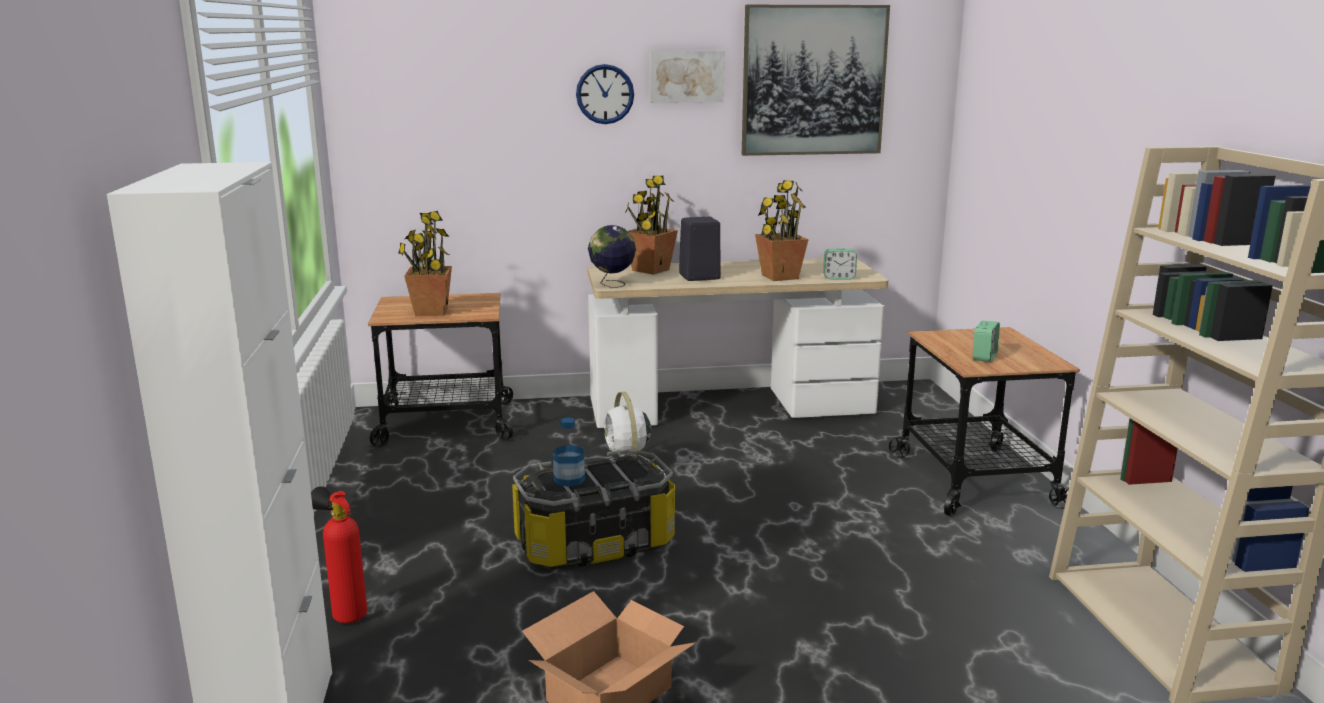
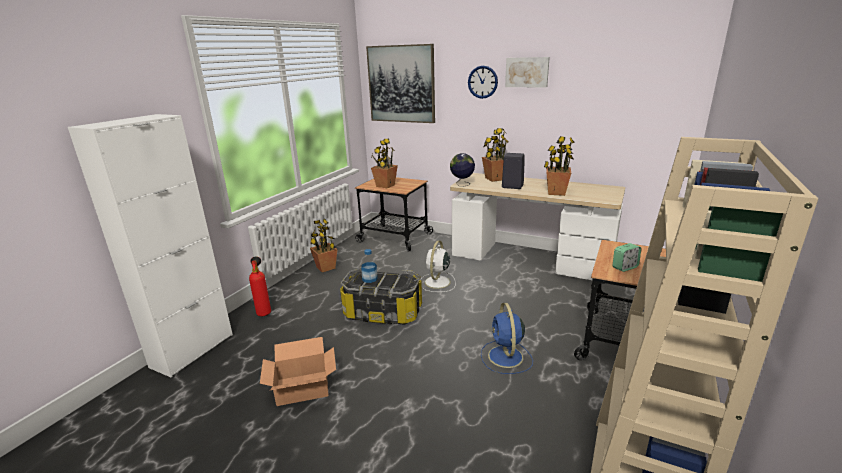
camera: 35 degrees right, 5 degrees up
picture [742,5,890,156] -> picture moved to [366,44,435,123]
alarm clock [823,248,857,280] -> none
none -> potted plant [310,219,338,272]
none -> blue fan [481,303,533,374]

